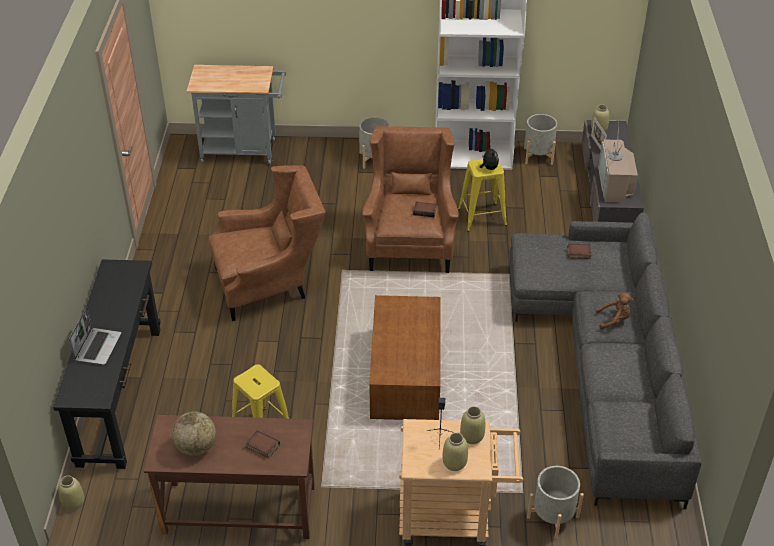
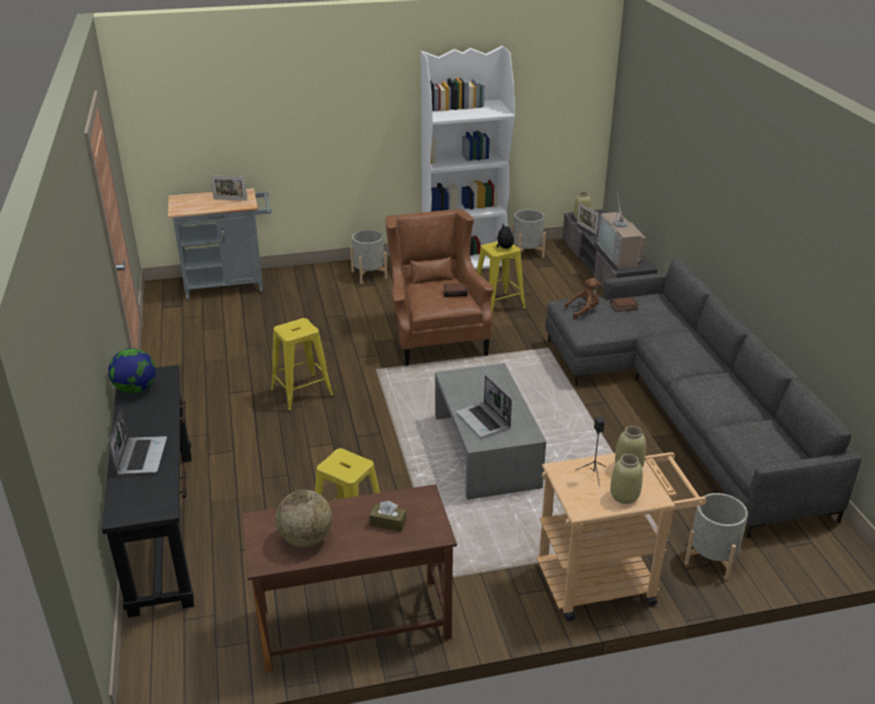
camera: 15 degrees left, 10 degrees down
beige vase [58,476,84,510] -> none
brown armchair [209,165,325,321] -> yellow stool [271,318,334,412]
book [246,430,280,458] -> brown tissue box [369,501,406,532]
brown coffee table [369,295,441,420] -> grey coffee table [435,363,546,500]
brown plush toy [596,293,634,329] -> brown plush toy moved to [565,278,601,319]
none -> globe [108,348,156,394]
none -> picture frame [211,175,248,200]
none -> laptop [456,375,512,438]

